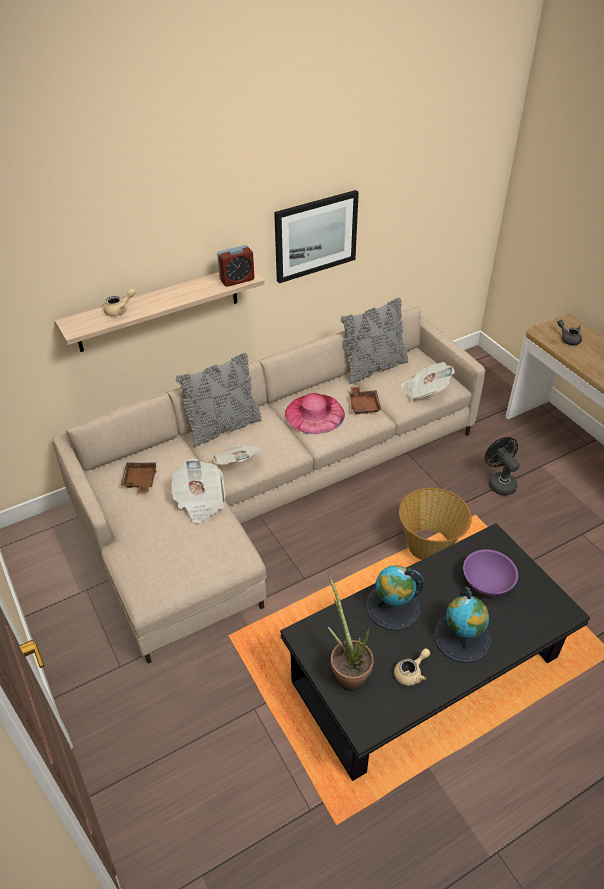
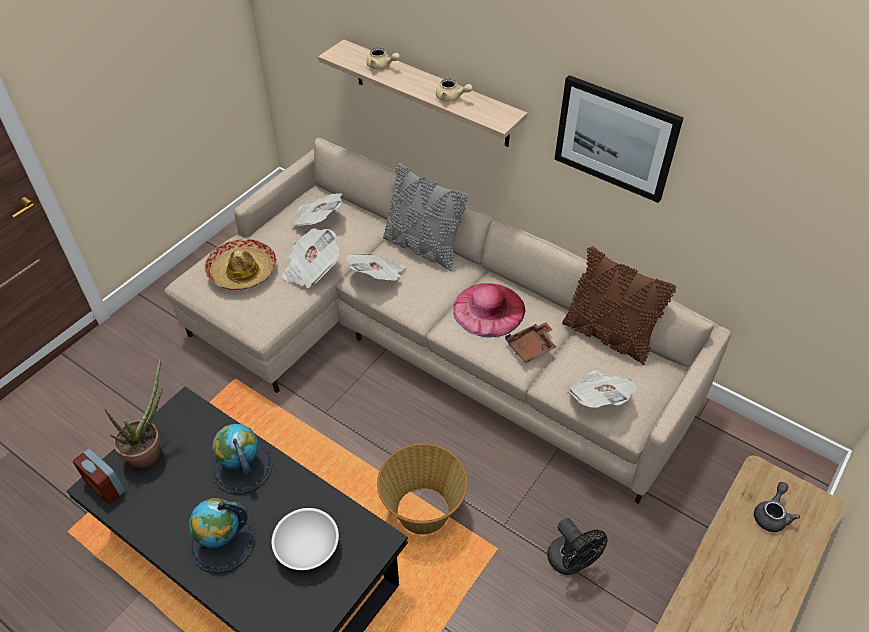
camera: 65 degrees right, 5 degrees up
brown tray [121,462,156,493] -> newspaper [291,193,342,226]
alarm clock [217,245,255,287] -> alarm clock moved to [73,449,125,504]
grey pillow [341,298,408,384] -> brown pillow [562,246,677,365]
beige teapot [394,648,430,686] -> beige teapot moved to [436,79,473,102]
purple bowl [463,549,518,596] -> white bowl [272,508,339,570]
black fan [485,437,520,496] -> black fan turned 105 degrees clockwise [547,518,608,575]
none -> hat [205,239,277,290]

